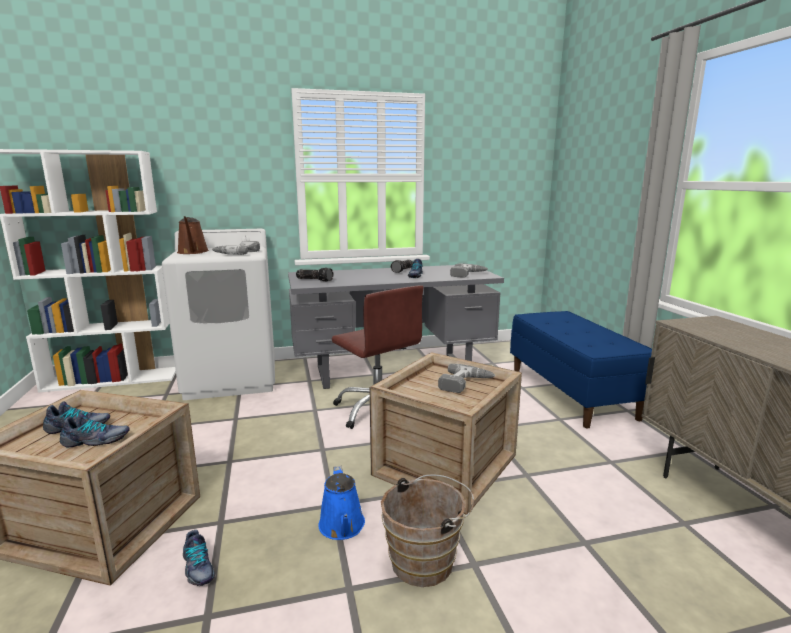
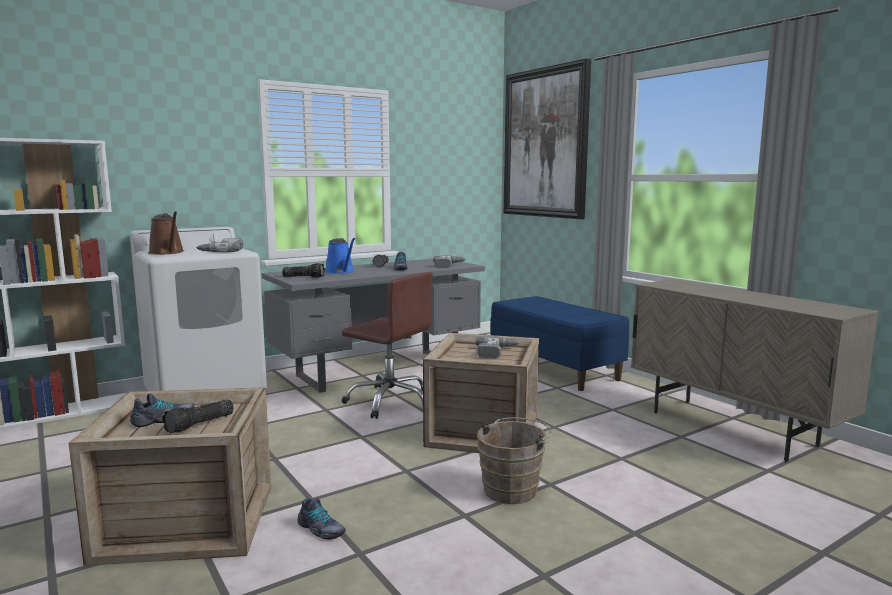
camera: 20 degrees left, 5 degrees down
shoe [60,413,130,448] -> flashlight [162,400,234,433]
blue watering can [318,465,365,540] -> blue watering can moved to [325,238,355,274]
none -> picture [504,58,591,219]

